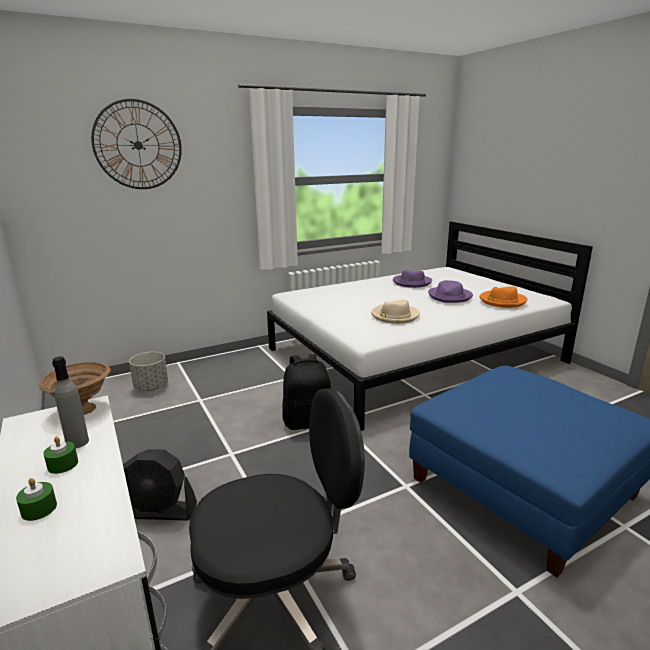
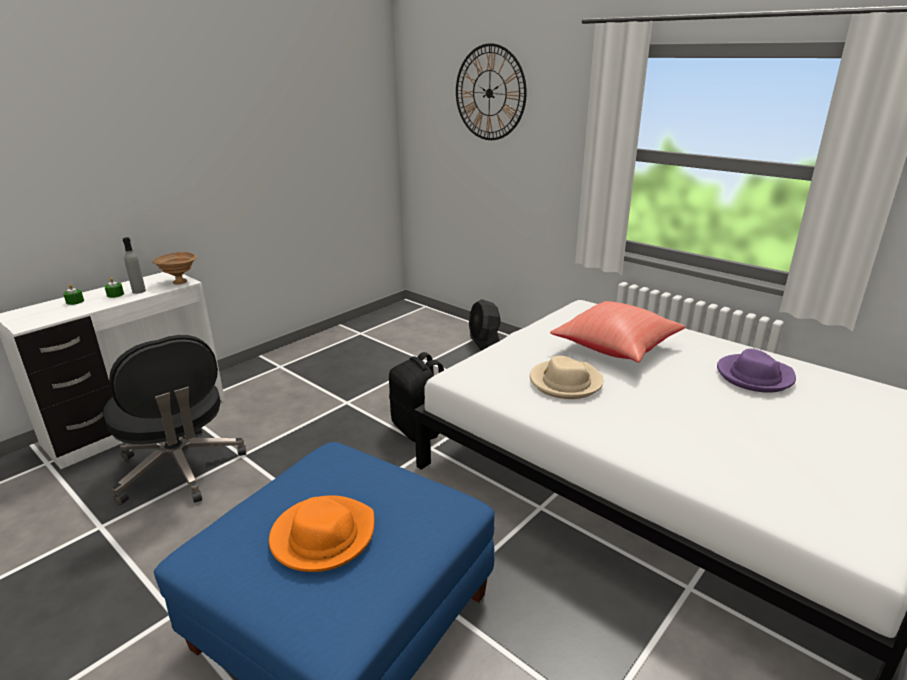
camera: 70 degrees right, 5 degrees up
black fan [123,449,197,520] -> black fan moved to [469,299,501,351]
grey planter [129,352,168,391] -> none
purple hat [428,280,473,303] -> none
orange hat [480,286,528,308] -> orange hat moved to [269,495,375,572]
none -> red pillow [550,301,685,362]

